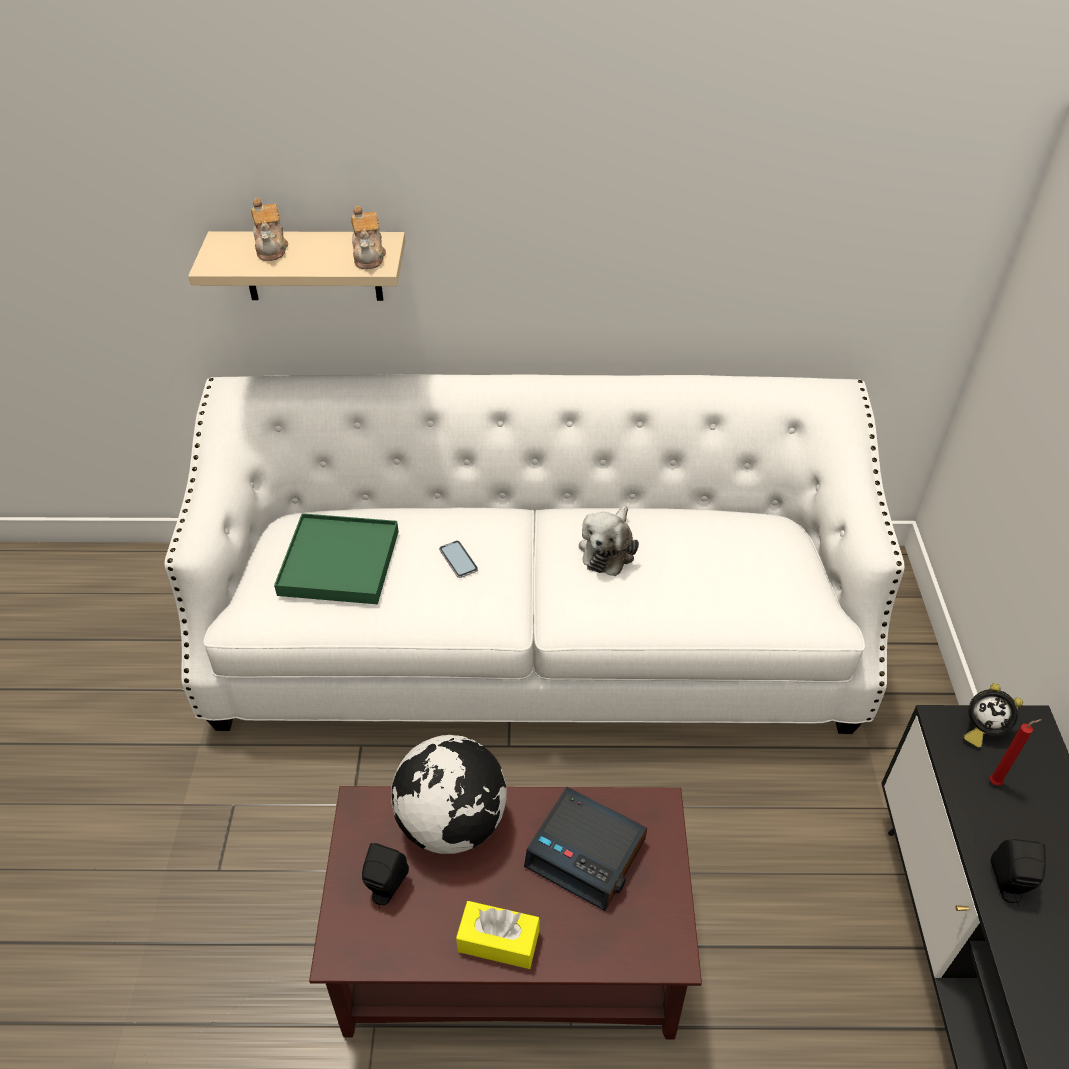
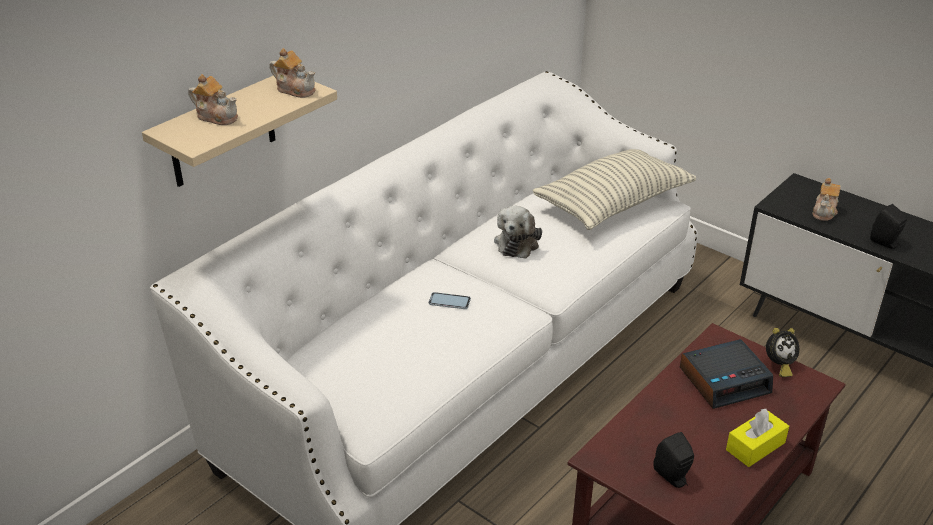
camera: 50 degrees left, 10 degrees down
green tray [274,513,399,604] -> none
globe [391,735,507,854] -> none
plush toy [579,506,639,576] -> plush toy turned 45 degrees clockwise [494,206,542,259]
alarm clock [964,683,1023,748] -> alarm clock moved to [766,328,799,377]
red candle [990,719,1042,786] -> teapot [812,178,841,221]
none -> pillow [533,149,696,230]

